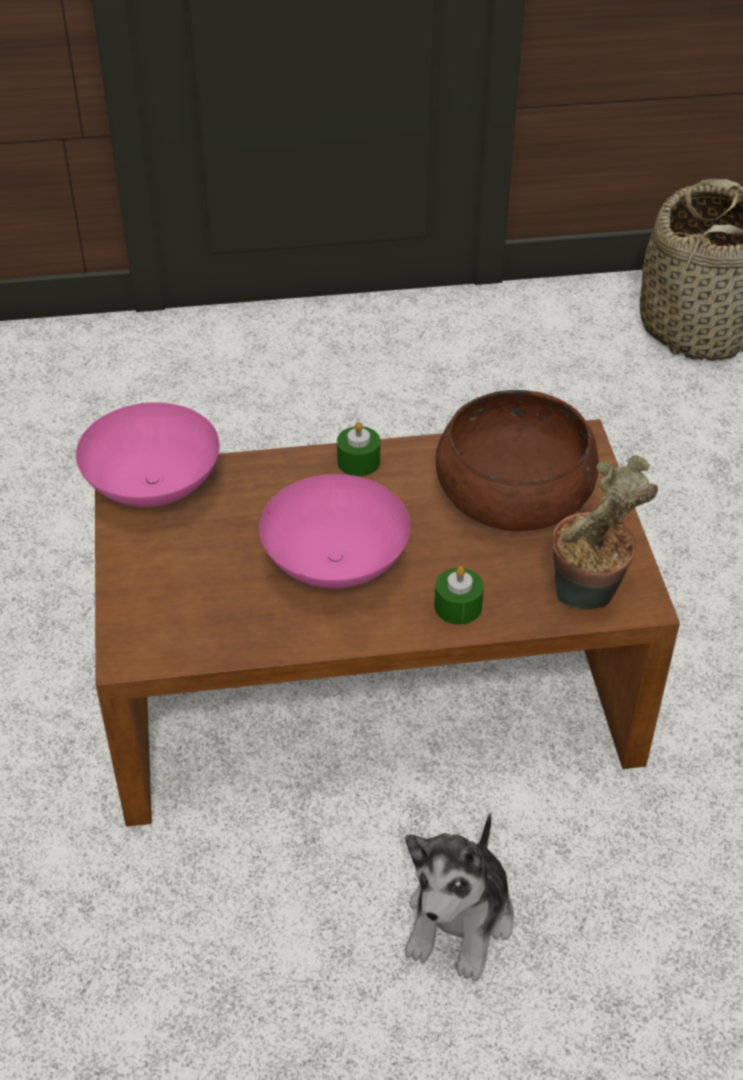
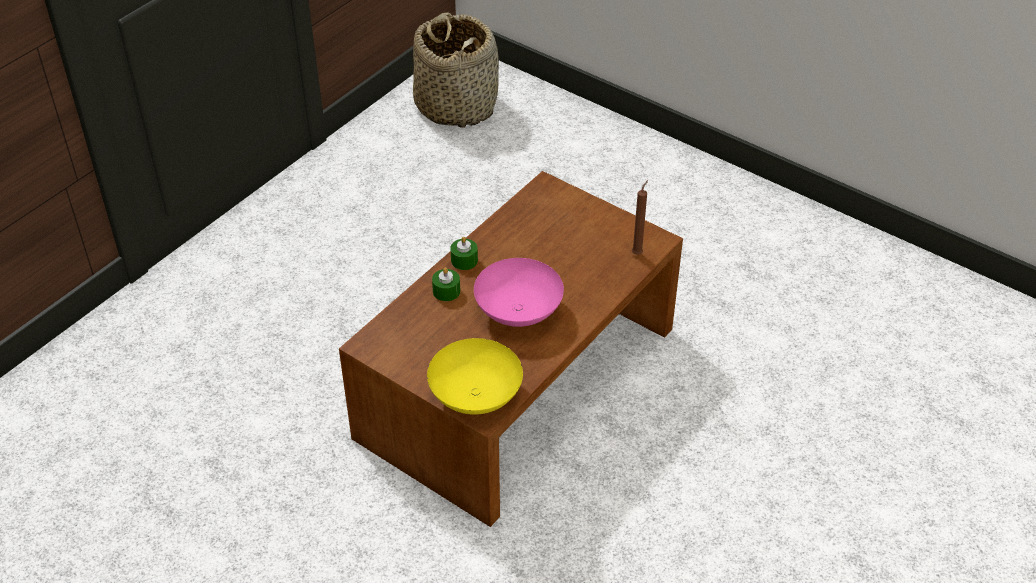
camera: 45 degrees left, 0 degrees up
pink bowl [76,402,220,507] -> none
plush toy [405,813,514,982] -> none
green candle [434,566,484,625] -> green candle moved to [432,267,460,301]
brown bowl [435,390,599,531] -> none
potted plant [552,455,658,609] -> brown candle [632,180,648,255]
none -> yellow bowl [427,338,523,415]

